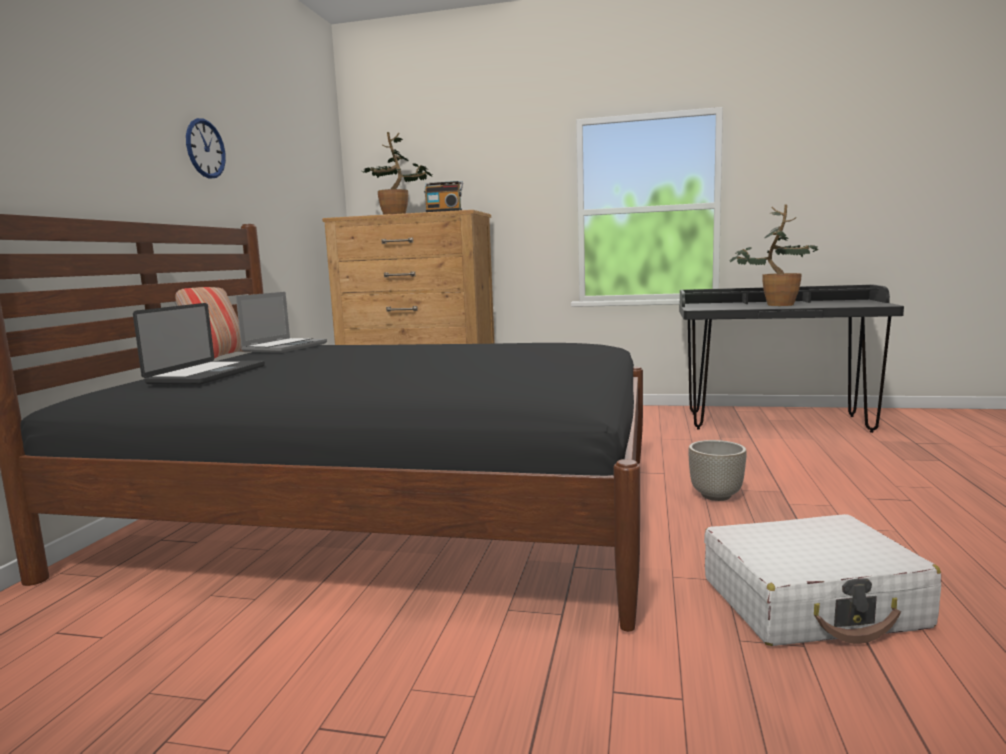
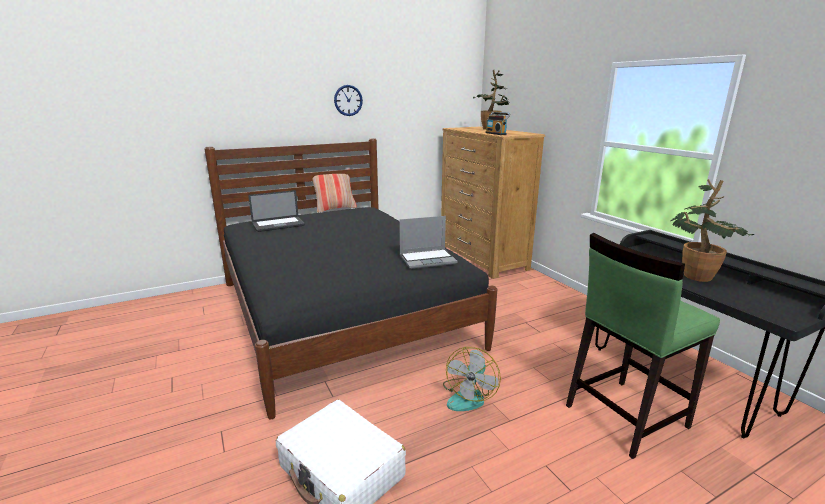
camera: 50 degrees right, 10 degrees up
laptop [236,292,327,353] -> laptop moved to [399,216,457,269]
grey planter [688,440,747,501] -> fan [443,347,501,411]
none -> green stool [566,233,720,459]

